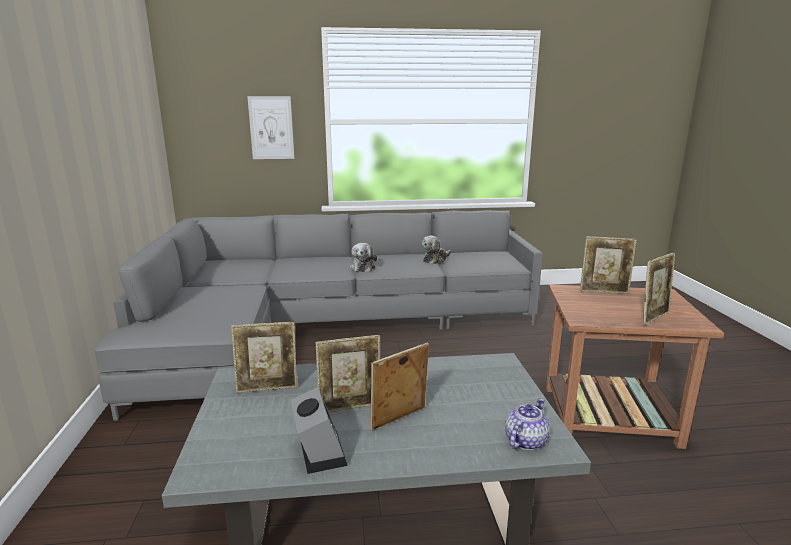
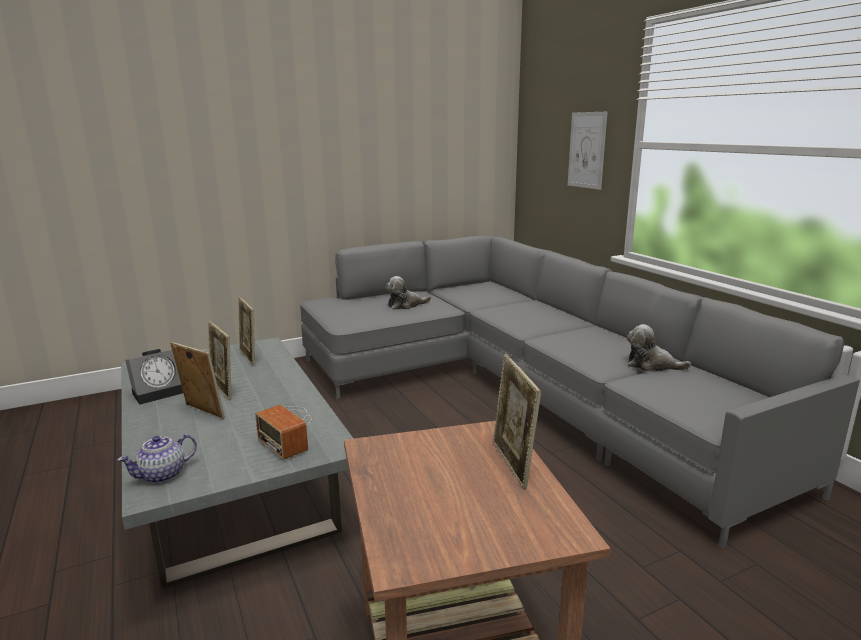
camera: 70 degrees right, 0 degrees up
plush toy [350,243,377,272] -> plush toy moved to [385,276,431,310]
teapot [505,399,550,450] -> teapot turned 120 degrees clockwise [117,434,197,484]
picture frame [643,253,675,326] -> none
none -> radio [255,405,312,460]

